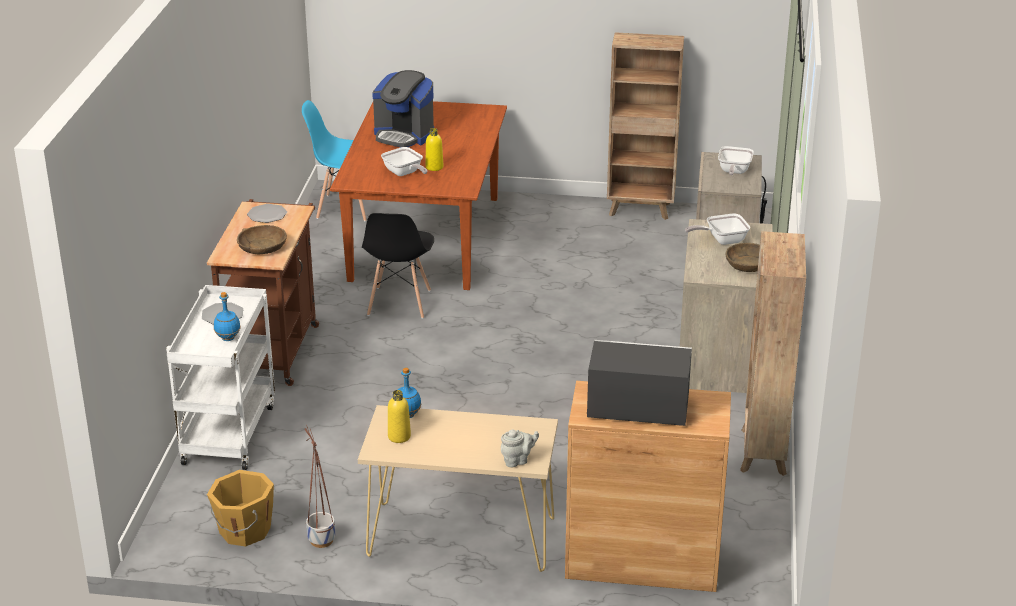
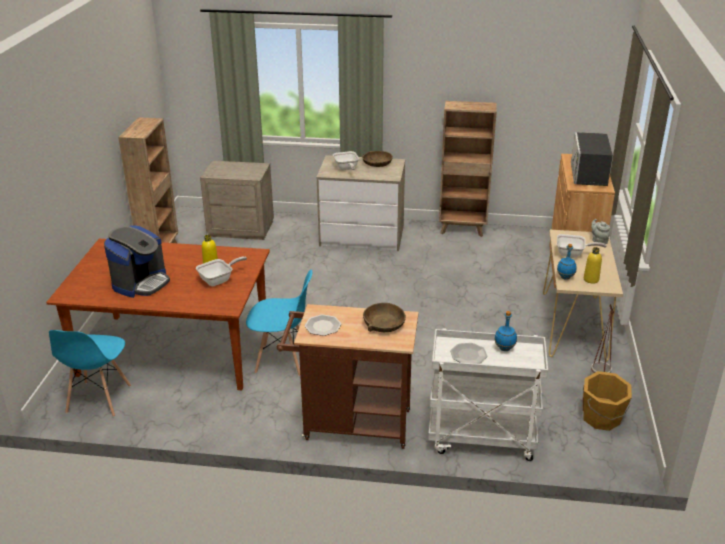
camera: 90 degrees left, 0 degrees up
black chair [362,213,434,319] -> blue chair [246,270,312,376]
frying pan [718,146,754,175] -> frying pan moved to [557,234,607,258]

